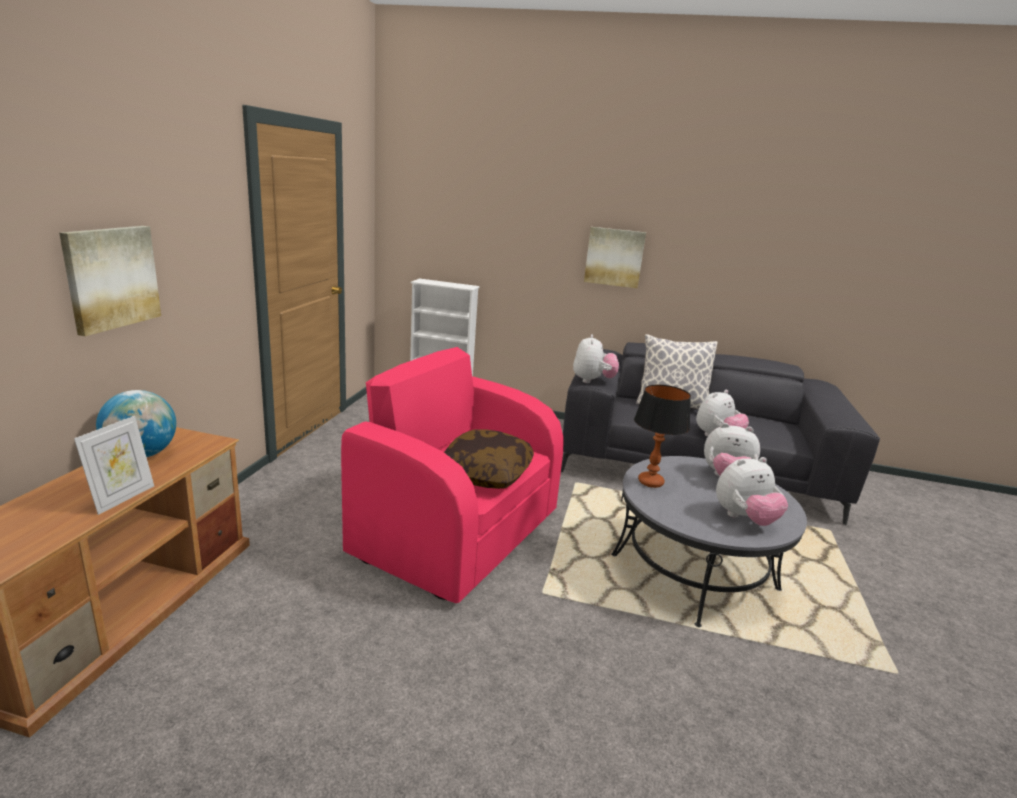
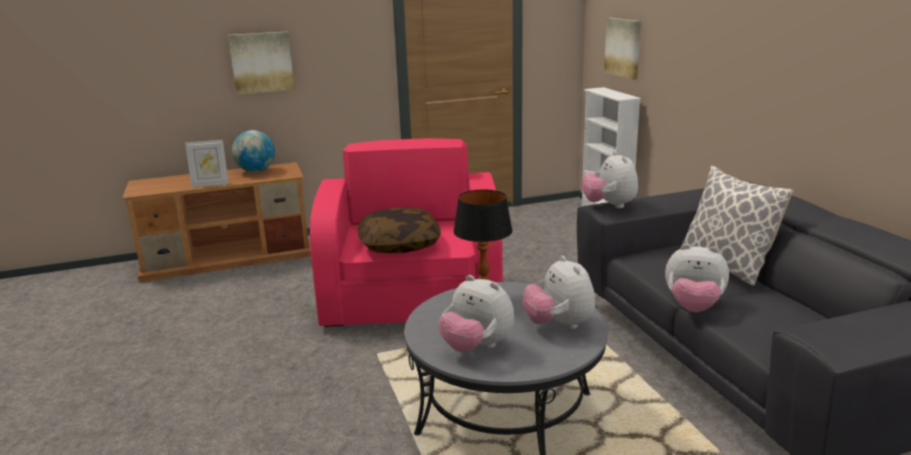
camera: 60 degrees right, 0 degrees up
plush toy [573,334,619,383] -> plush toy turned 105 degrees clockwise [582,151,638,208]
picture [584,227,646,288] -> picture moved to [604,18,641,80]

